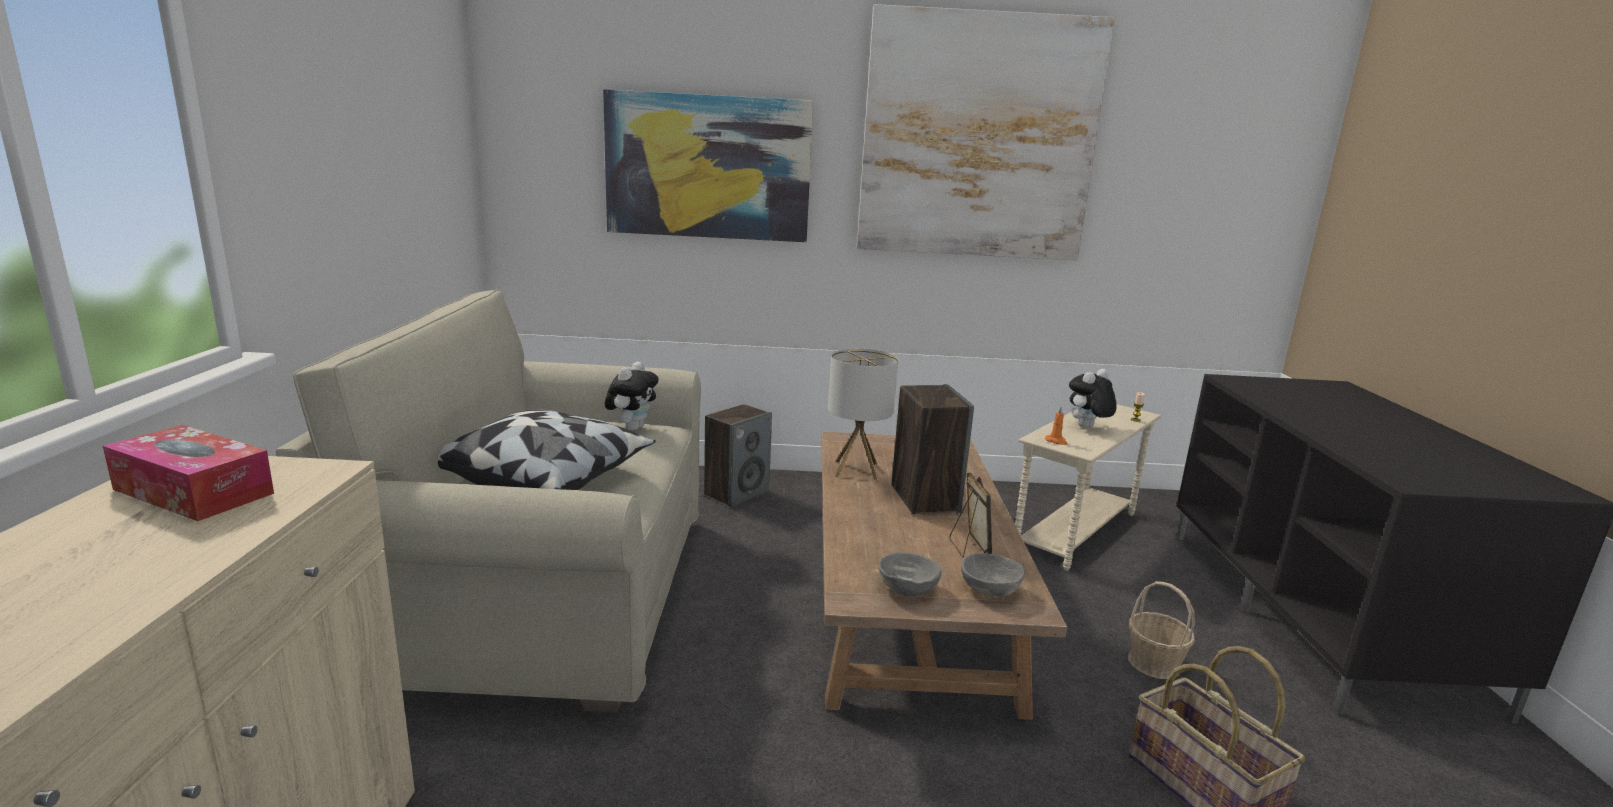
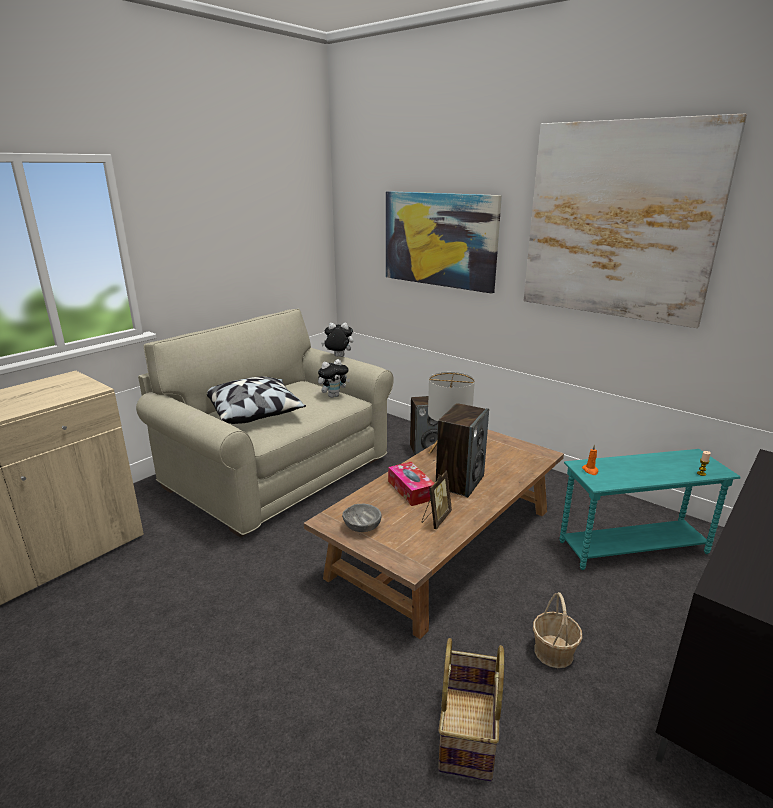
camera: 40 degrees right, 5 degrees up
tissue box [103,425,274,521] -> tissue box moved to [388,462,434,506]
grey bowl [961,553,1025,597] -> none
beige side table [1015,404,1161,571] -> turquoise side table [560,449,741,570]
plush toy [1069,369,1117,427] -> plush toy moved to [321,323,353,357]

